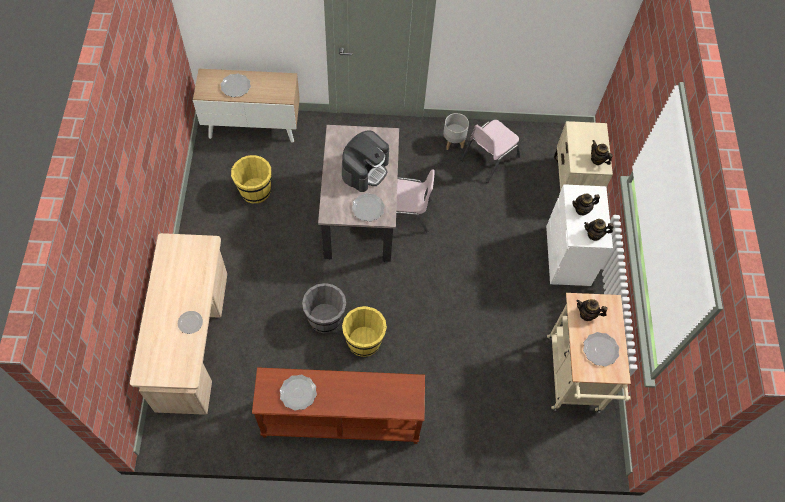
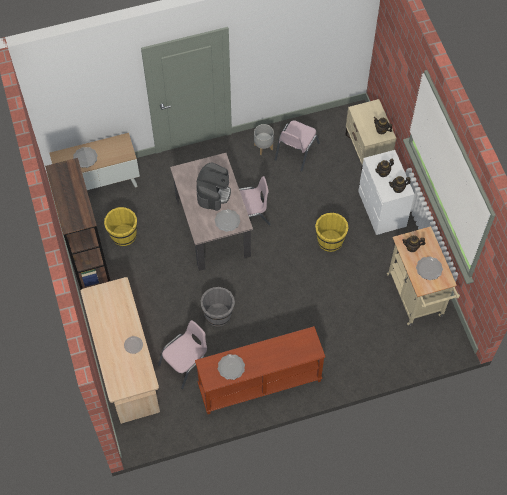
camera: 15 degrees left, 0 degrees up
yellow bucket [342,306,387,357] -> yellow bucket moved to [315,213,348,252]
none -> brown bookcase [45,158,110,290]
none -> pink chair [158,320,207,389]

